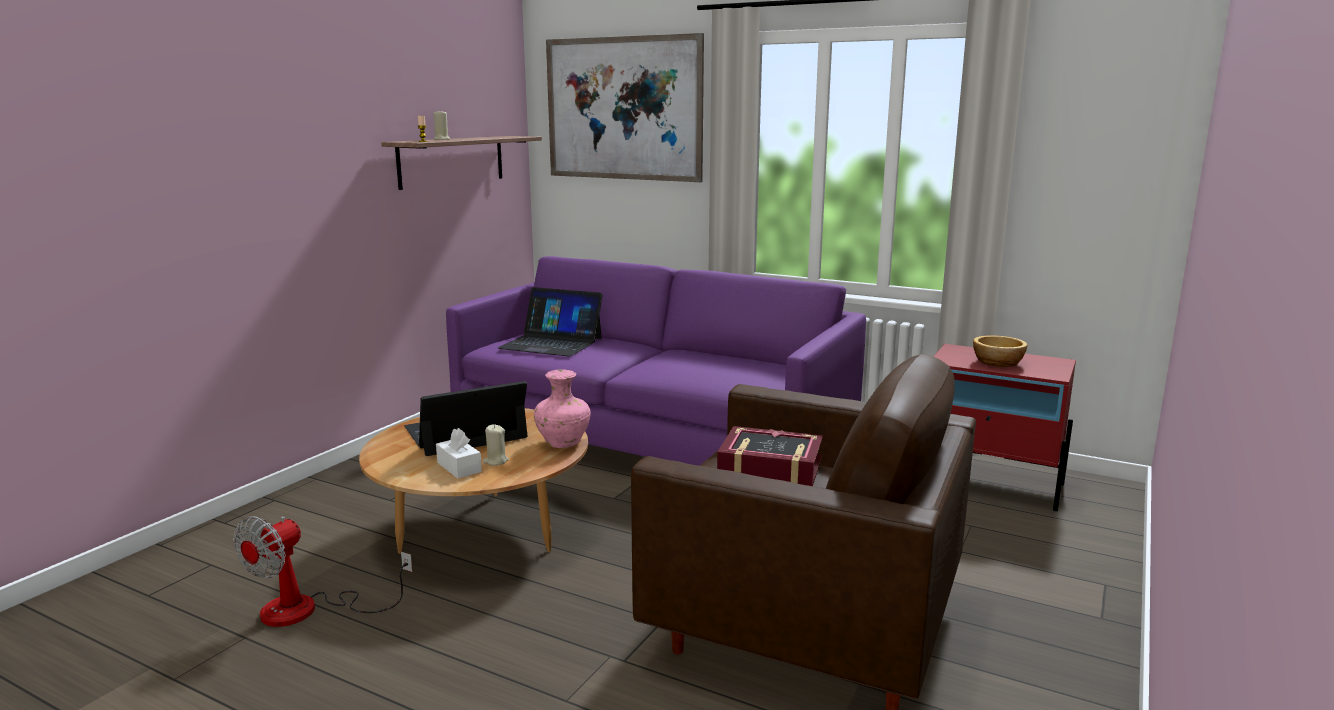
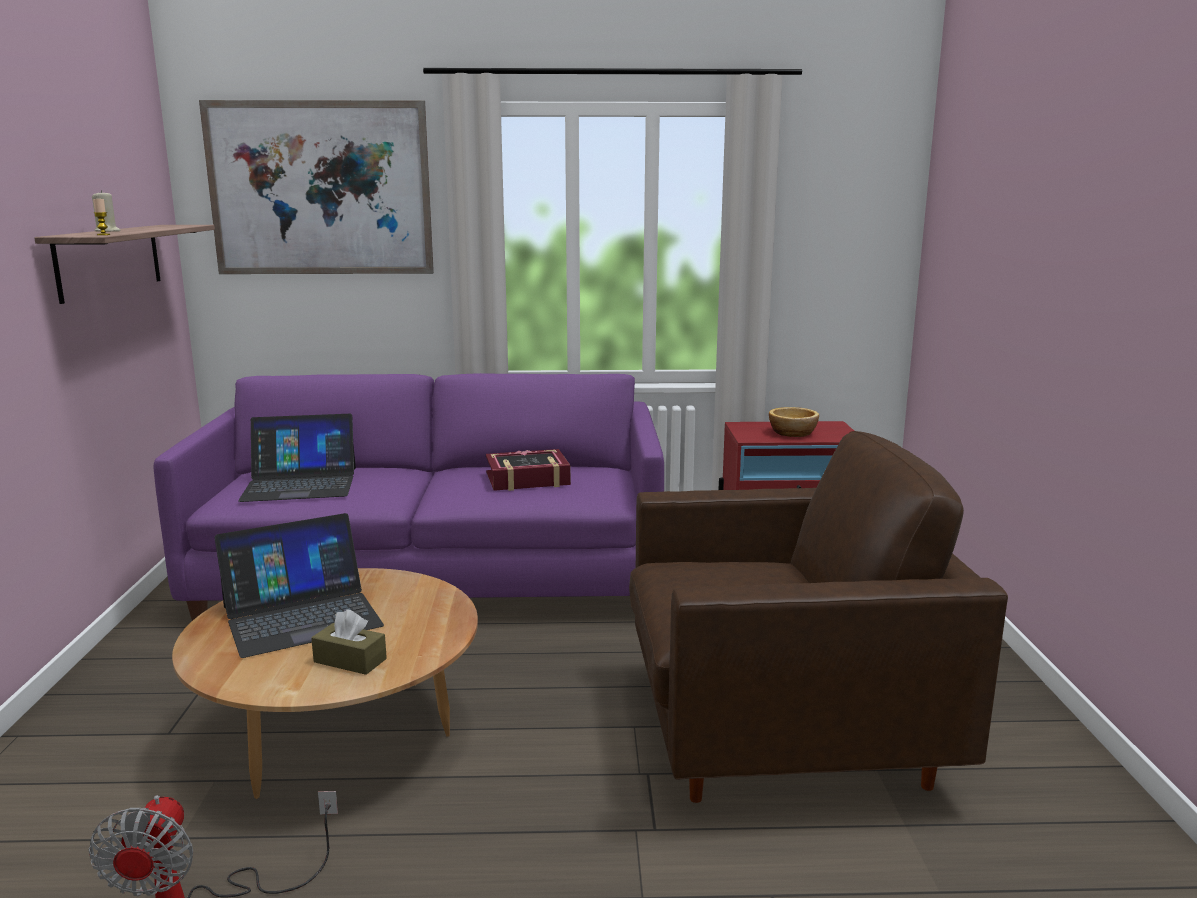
camera: 30 degrees left, 0 degrees up
laptop [405,381,527,456] -> laptop turned 150 degrees counterclockwise [215,513,384,658]
white tissue box [436,428,482,478] -> brown tissue box [311,609,387,675]
beige candle [483,424,509,466] -> none
pink vase [534,369,591,448] -> none
book [717,426,823,486] -> book moved to [486,449,571,491]

